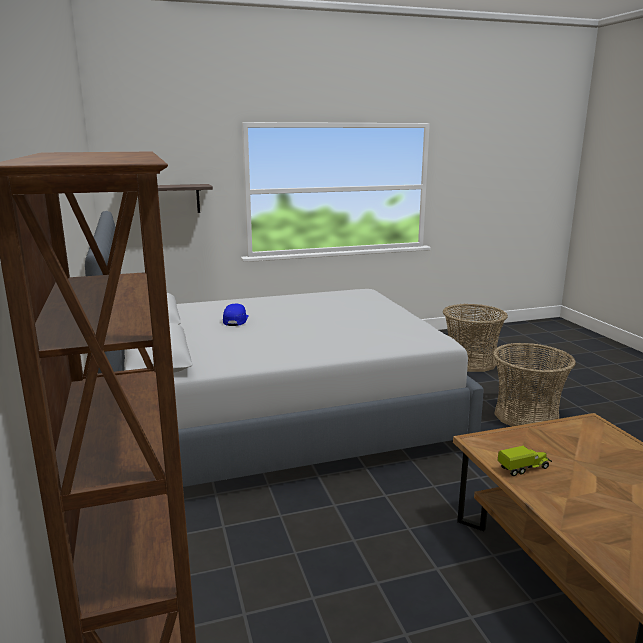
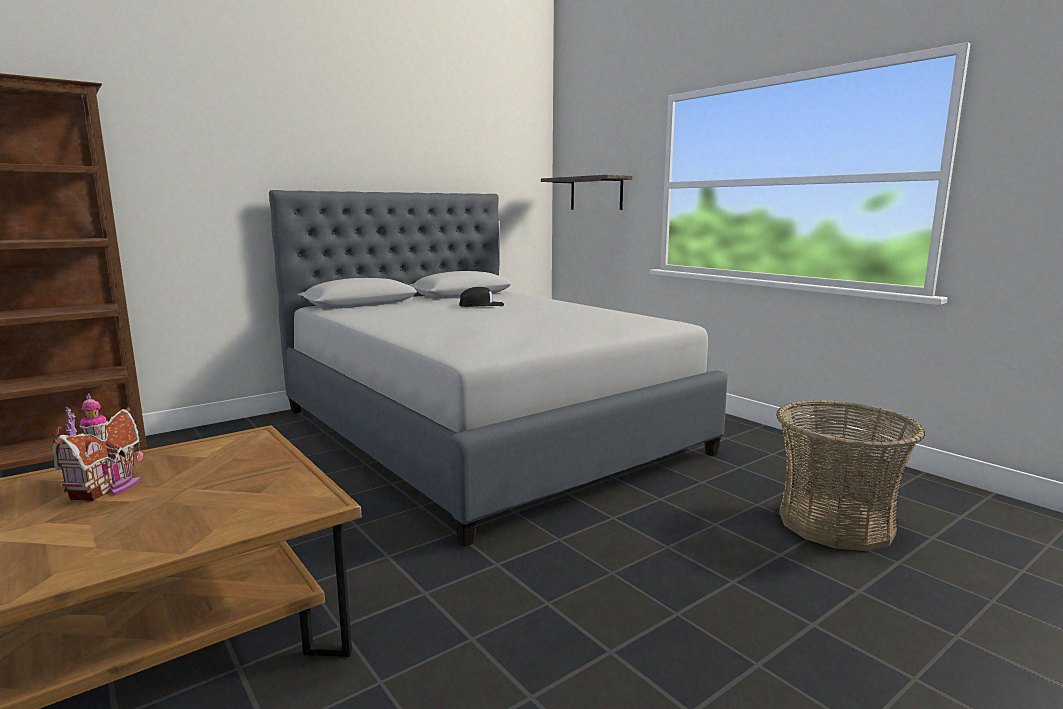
camera: 70 degrees right, 5 degrees down
blue cap [223,304,249,326] -> black cap [459,287,504,307]
basket [493,343,576,426] -> none
toy truck [498,446,552,476] -> none
none -> toy house [52,393,143,501]

